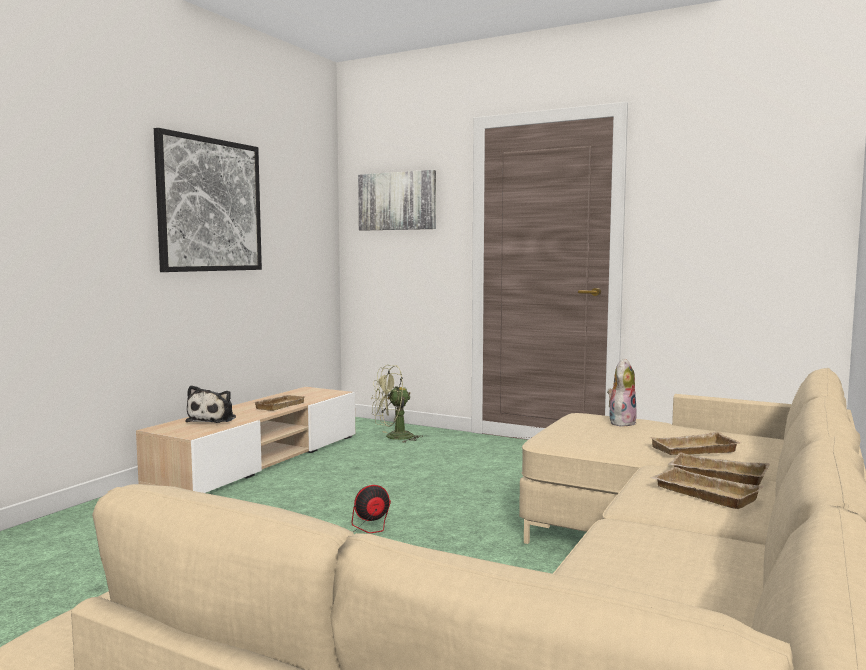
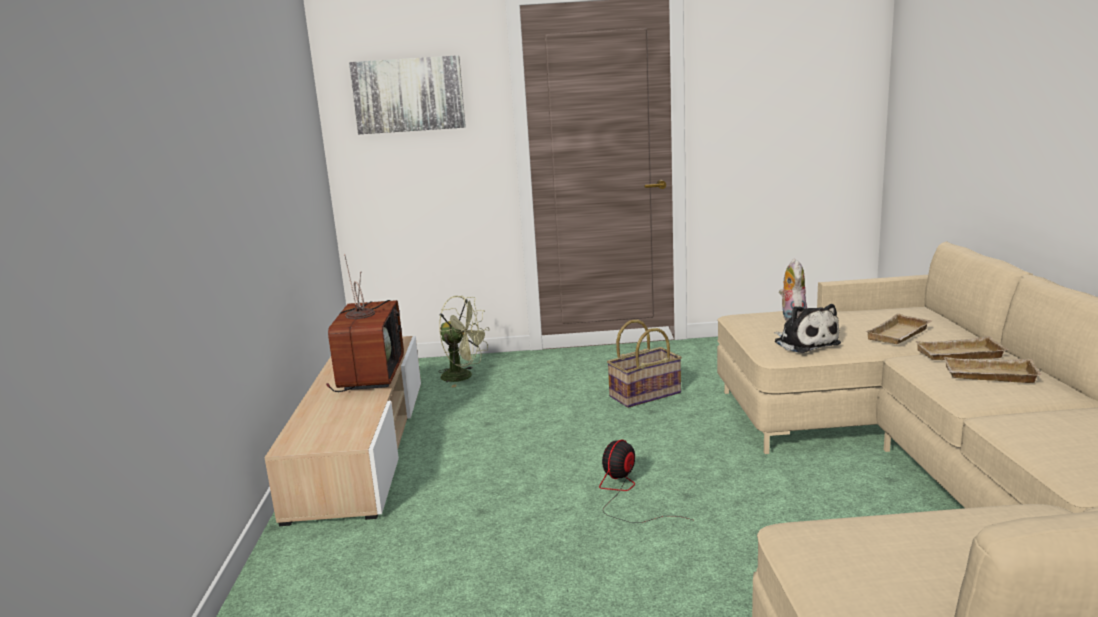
camera: 30 degrees left, 10 degrees up
picture [154,128,262,272] -> none
plush toy [185,385,236,423] -> plush toy moved to [774,304,841,353]
beige tray [253,395,306,411] -> television [326,254,404,392]
green fan [371,365,423,443] -> green fan turned 105 degrees counterclockwise [438,296,490,388]
none -> basket [607,320,682,408]

